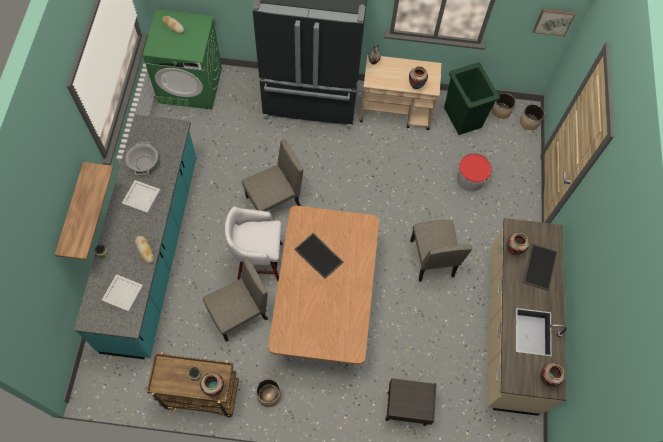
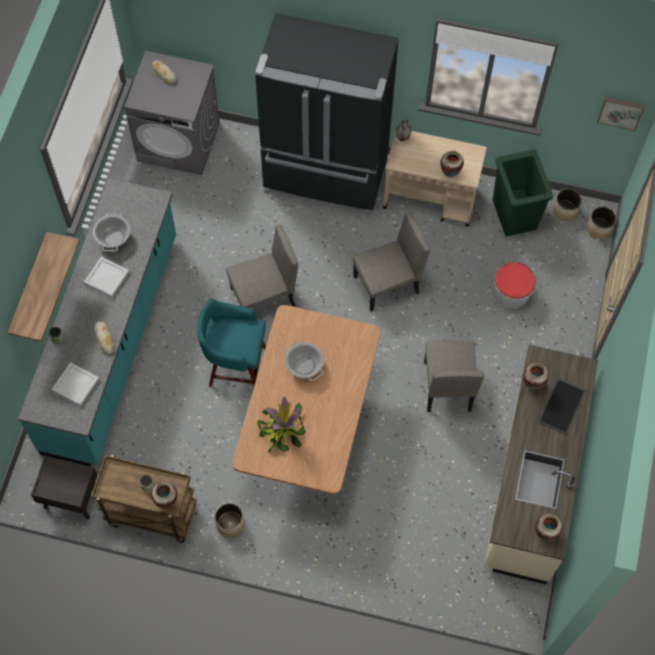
camera: 10 degrees right, 0 degrees up
green washing machine [143,9,222,109] -> grey washing machine [124,51,220,175]
beige chair [203,257,268,342] -> beige chair moved to [353,212,430,312]
white stool [225,206,283,281] -> turquoise stool [197,299,266,387]
tray [295,233,343,279] -> cooking pot [285,341,324,381]
brown nightstand [385,378,437,426] -> brown nightstand moved to [31,456,98,519]
none -> potted plant [257,397,305,453]

